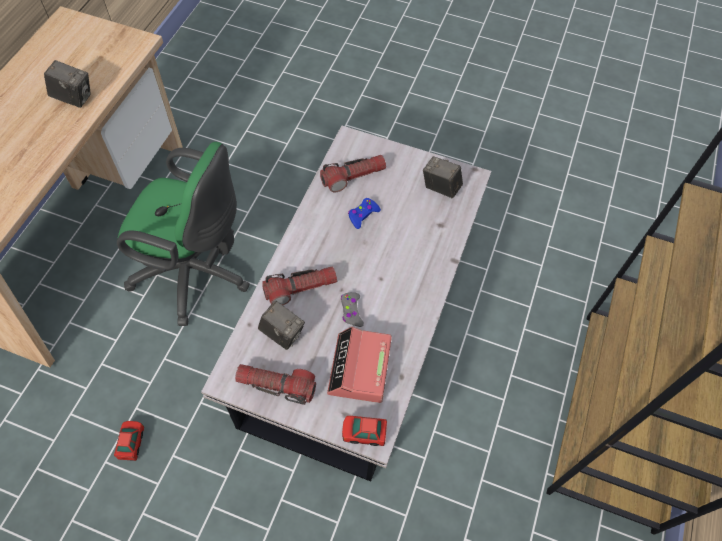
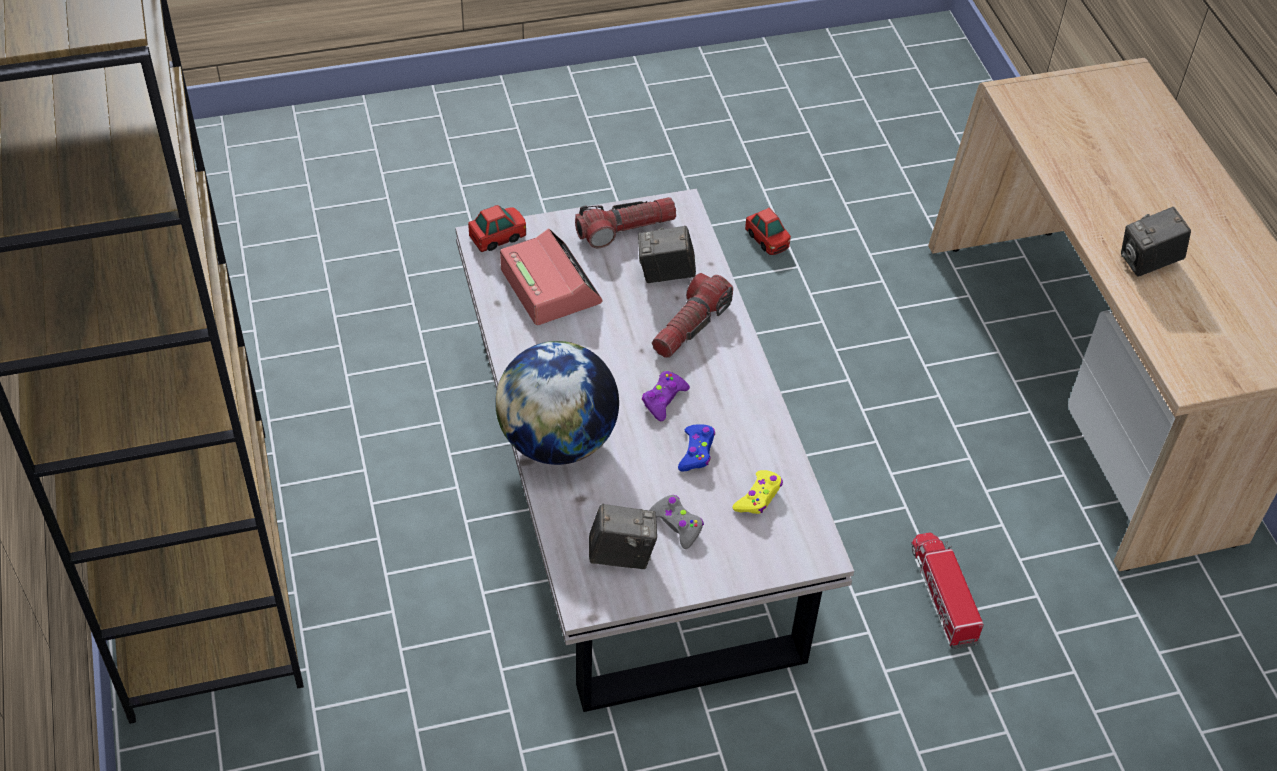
camera: 145 degrees right, 10 degrees down
green office chair [117,142,250,326] -> none
flashlight [320,155,386,192] -> yellow game controller [733,470,783,514]
grey game controller [341,292,364,327] -> grey game controller moved to [649,495,704,549]
none -> globe [495,341,619,465]
none -> purple game controller [642,371,690,421]
none -> toy truck [911,532,984,649]

